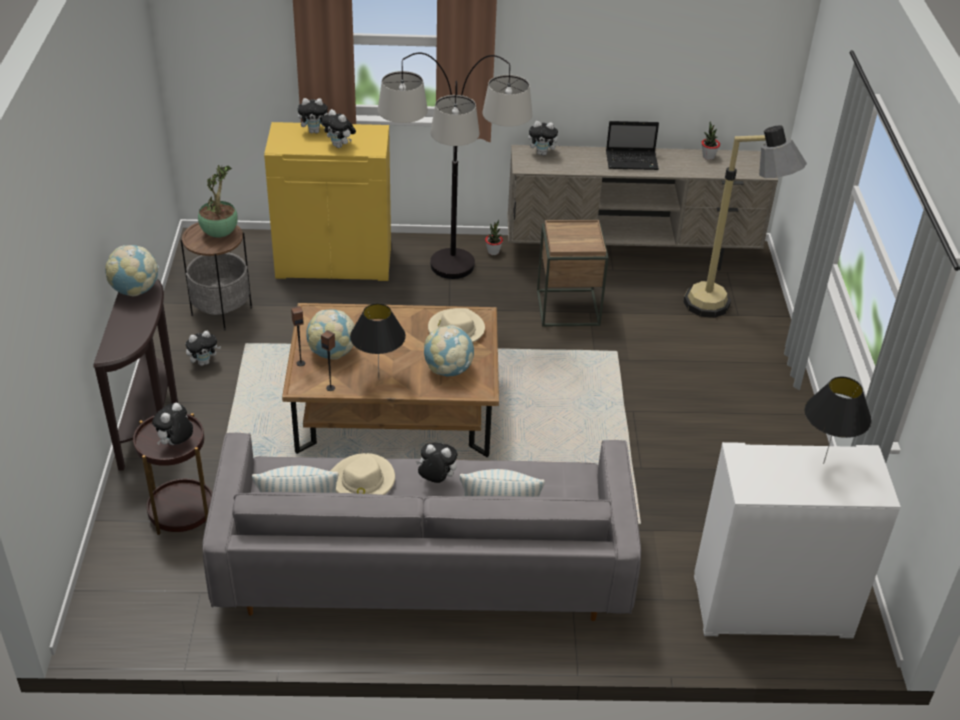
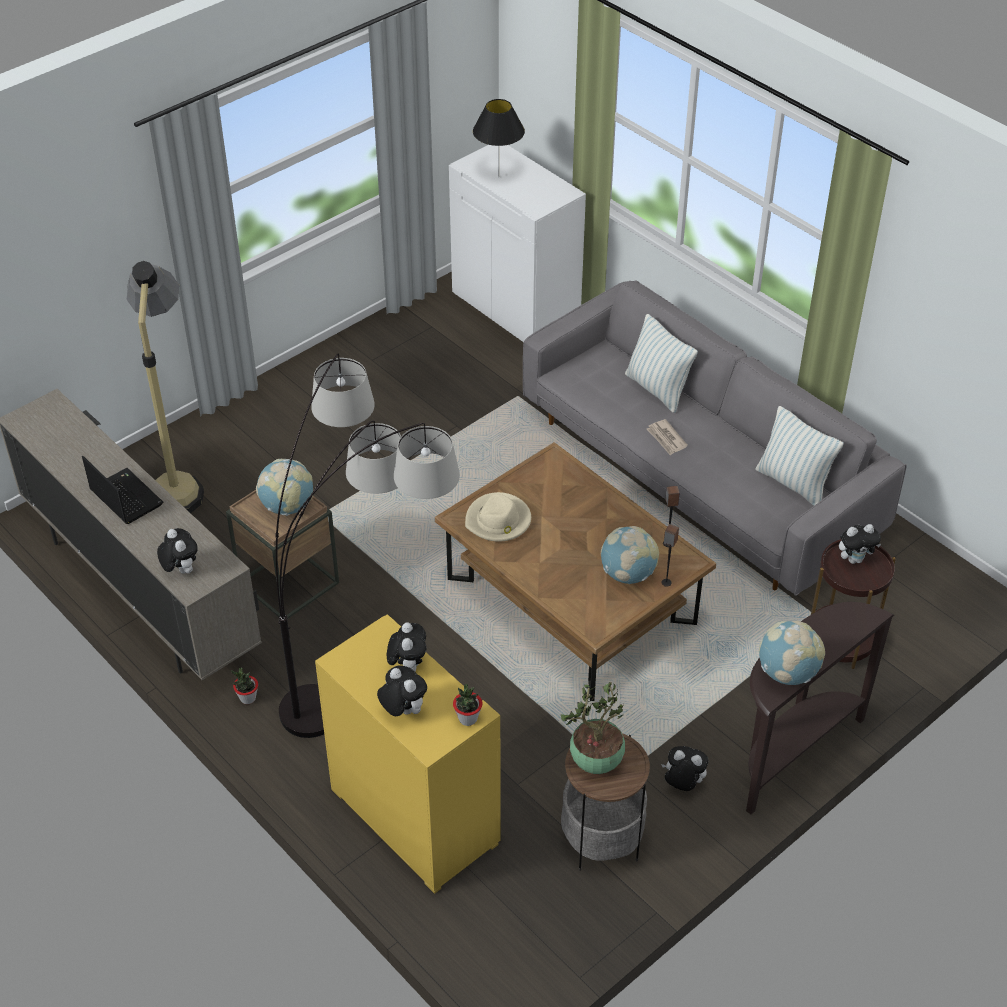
camera: 130 degrees left, 5 degrees up
beige hat [331,453,395,495] -> none
black table lamp [350,303,406,374] -> none
plush toy [416,443,458,483] -> newspaper [647,419,688,455]
globe [424,325,474,376] -> globe moved to [256,459,313,516]
potted plant [701,121,720,160] -> potted plant moved to [453,684,482,726]

